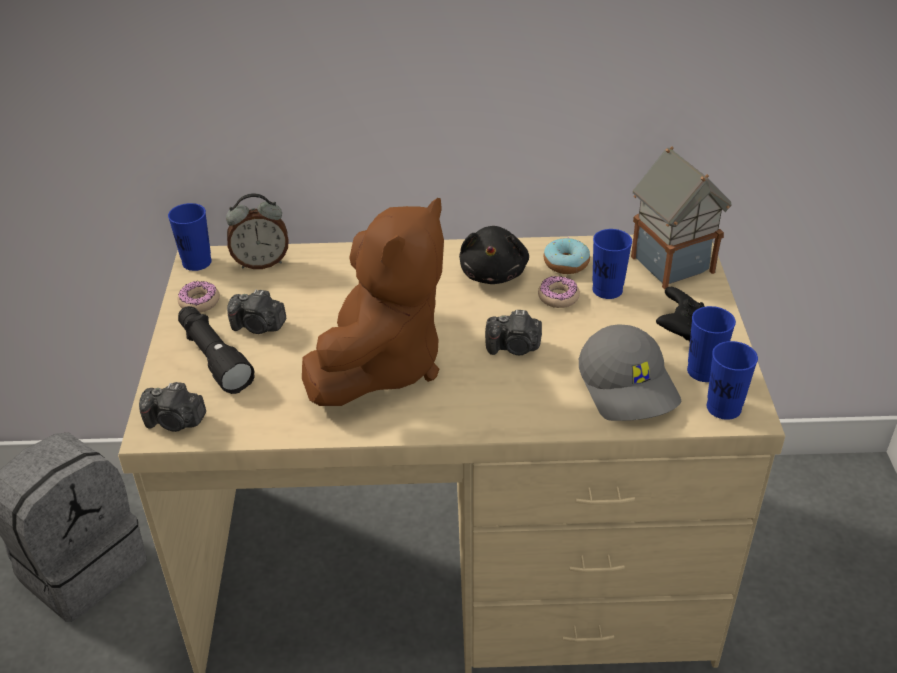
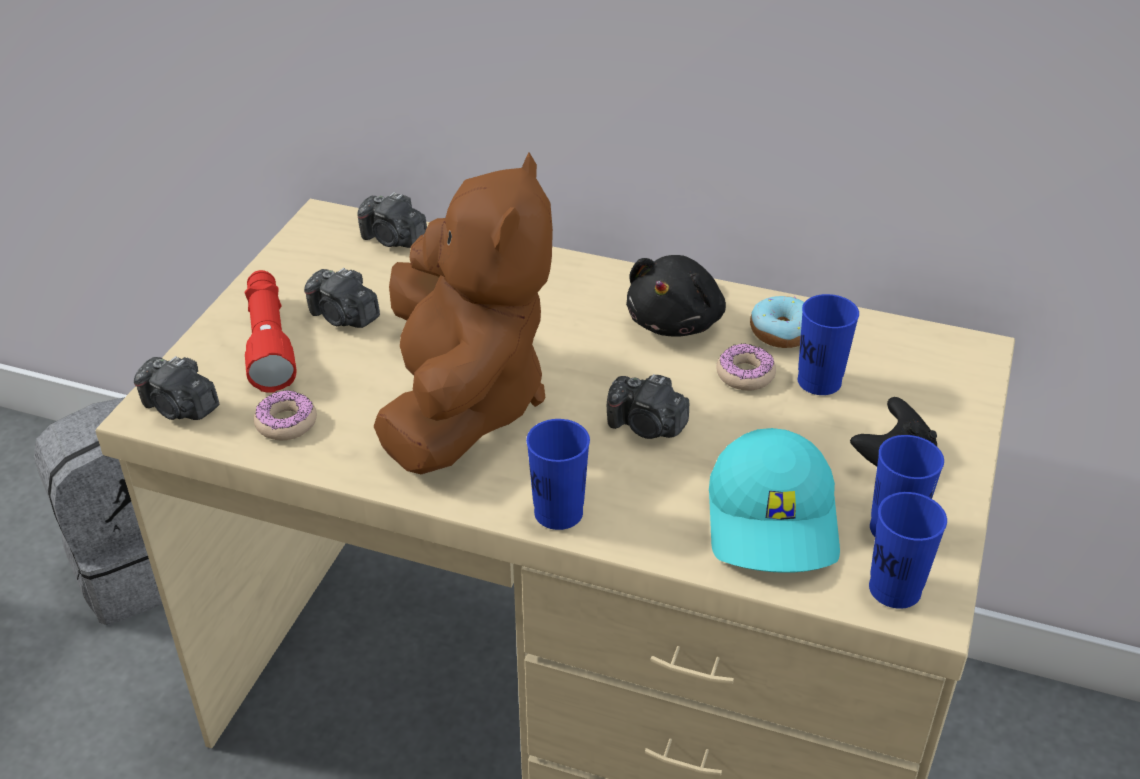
camera: 20 degrees right, 0 degrees up
blue cup [168,203,212,271] -> blue cup moved to [526,419,590,530]
donut [177,281,220,312] -> donut moved to [254,390,317,440]
black flashlight [178,306,255,394] -> red flashlight [245,270,296,393]
alarm clock [226,193,289,269] -> camera [357,192,427,248]
brown plush toy [302,198,444,406] -> brown plush toy turned 45 degrees counterclockwise [374,153,553,474]
grey cap [579,324,682,421] -> turquoise cap [709,428,840,573]
toy house [631,146,732,289] -> none

